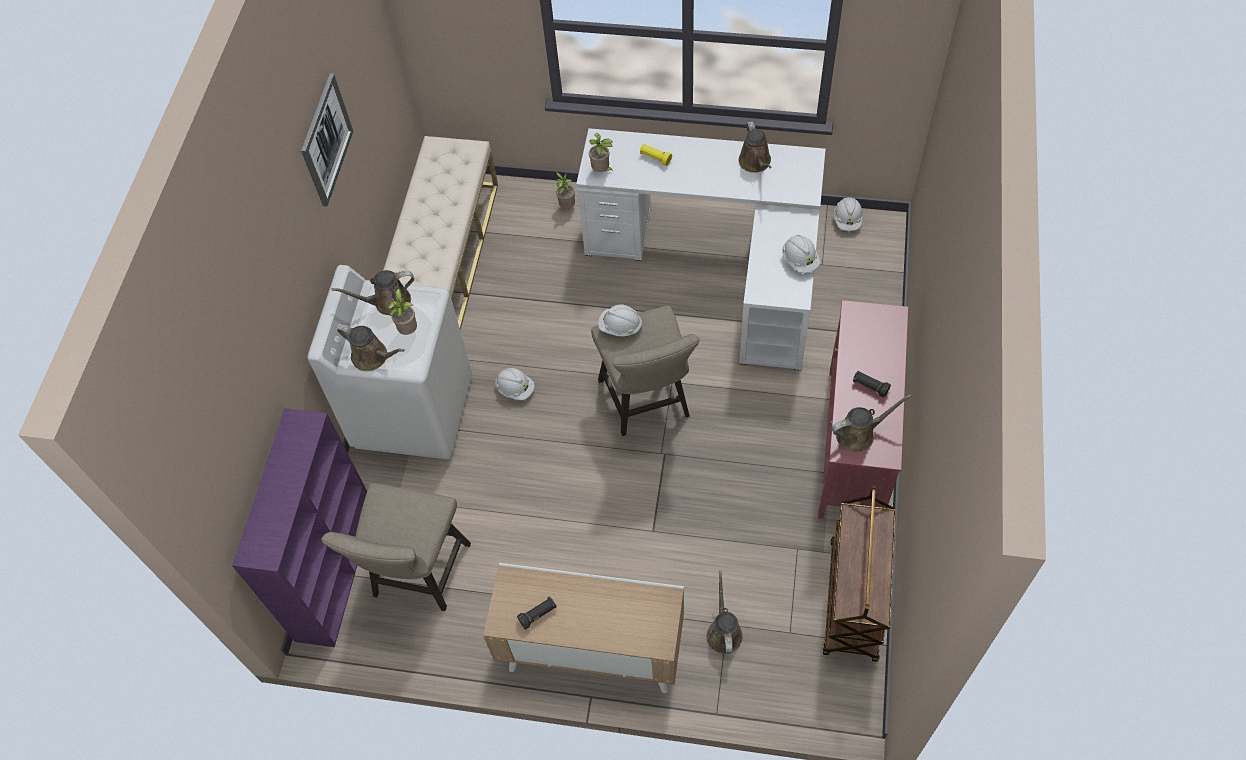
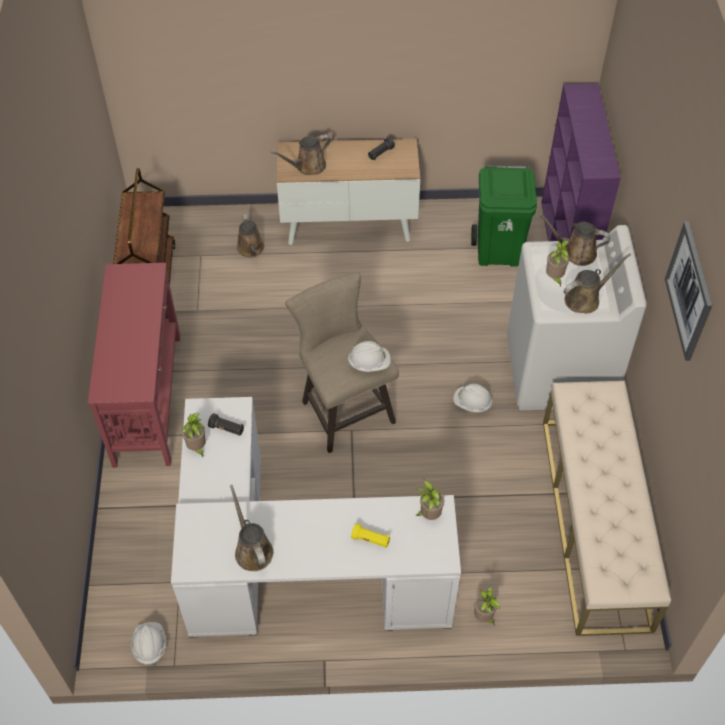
camera: 165 degrees right, 5 degrees down
beige stool [321,483,471,611] -> green trash can [471,165,537,267]
white hard hat [782,235,820,273] -> potted plant [181,413,206,457]
brown watering can [831,394,912,452] -> brown watering can moved to [271,134,331,175]
black flashlight [853,371,891,398] -> black flashlight moved to [208,413,244,436]

